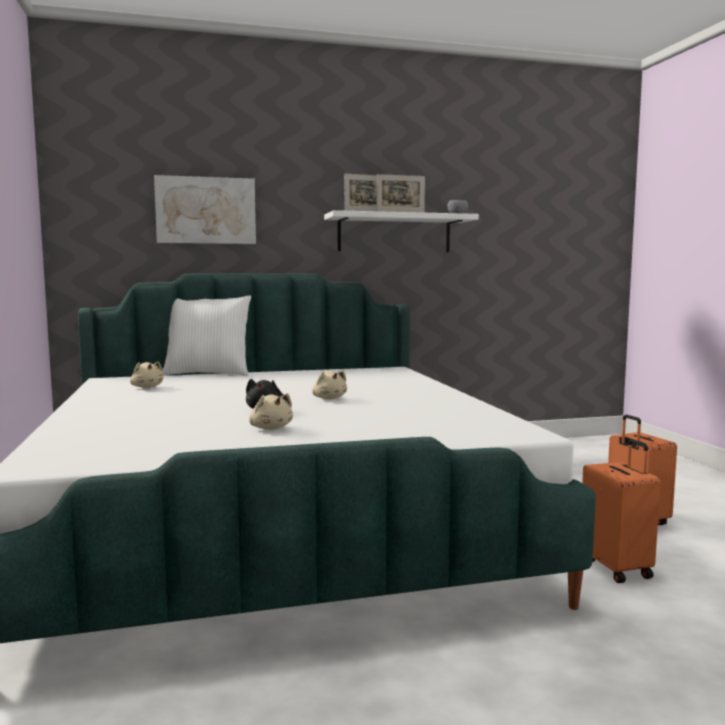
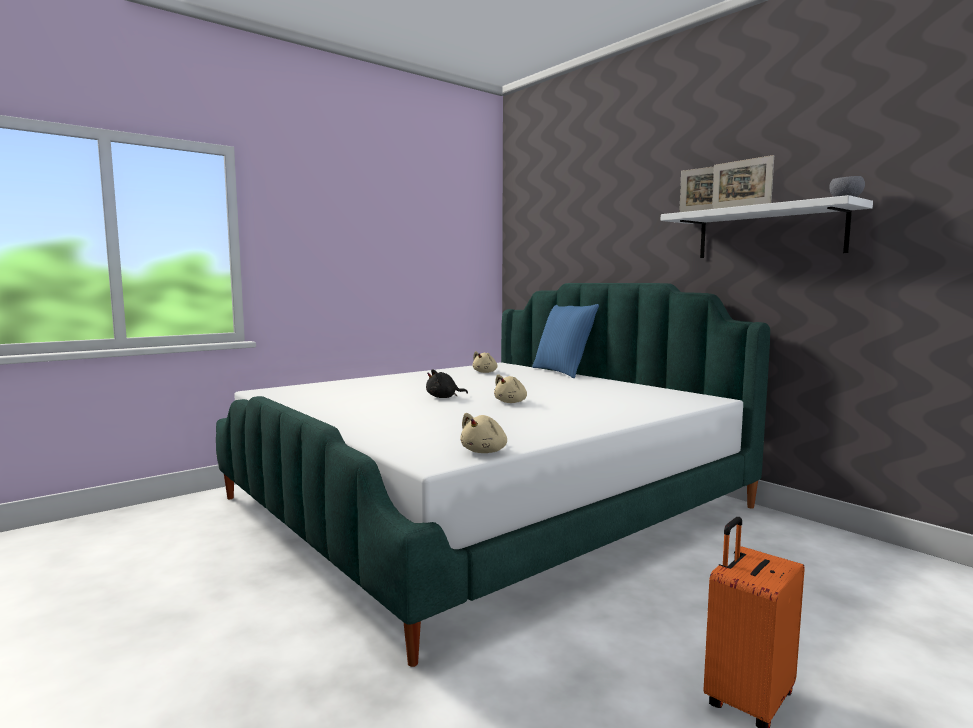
camera: 65 degrees right, 0 degrees up
picture [154,175,256,244] -> none
white pillow [162,295,251,376] -> blue pillow [532,304,599,378]
beige plush toy [249,393,293,430] -> beige plush toy moved to [460,413,507,453]
orange suitcase [582,439,660,583] -> none

